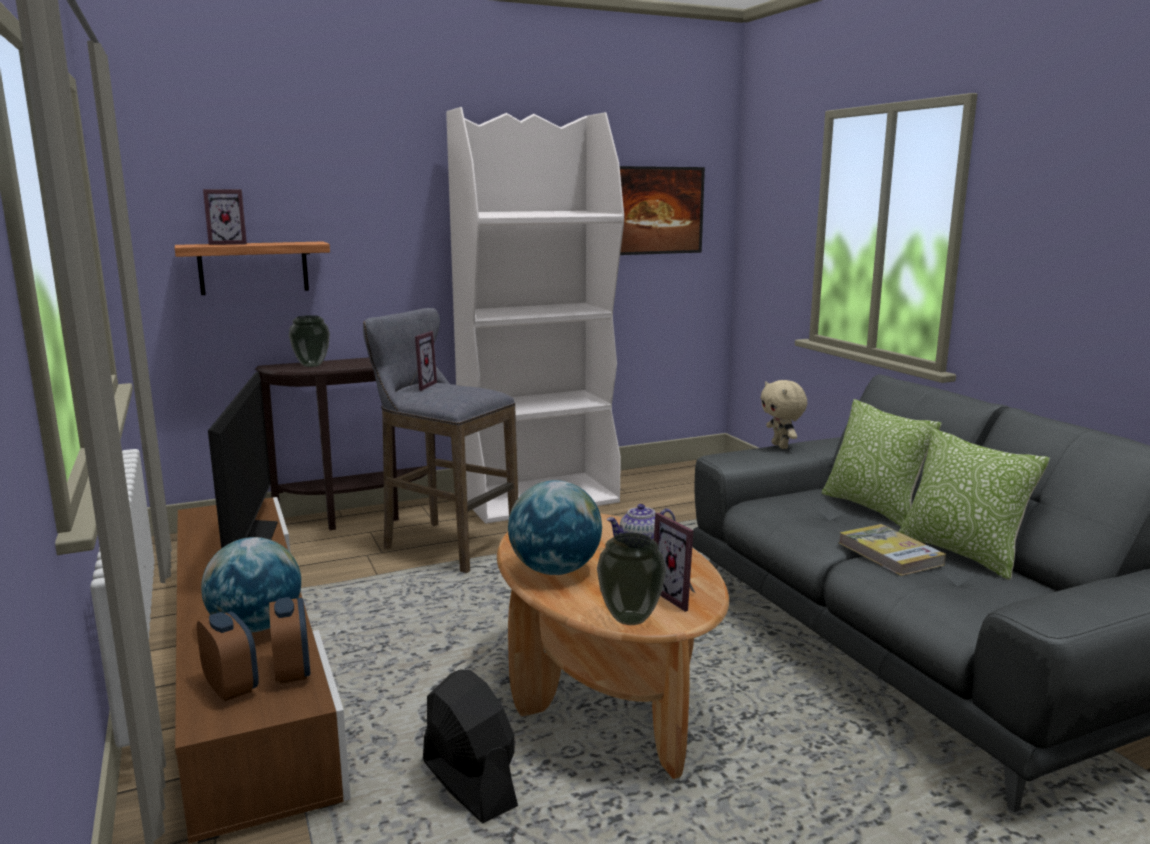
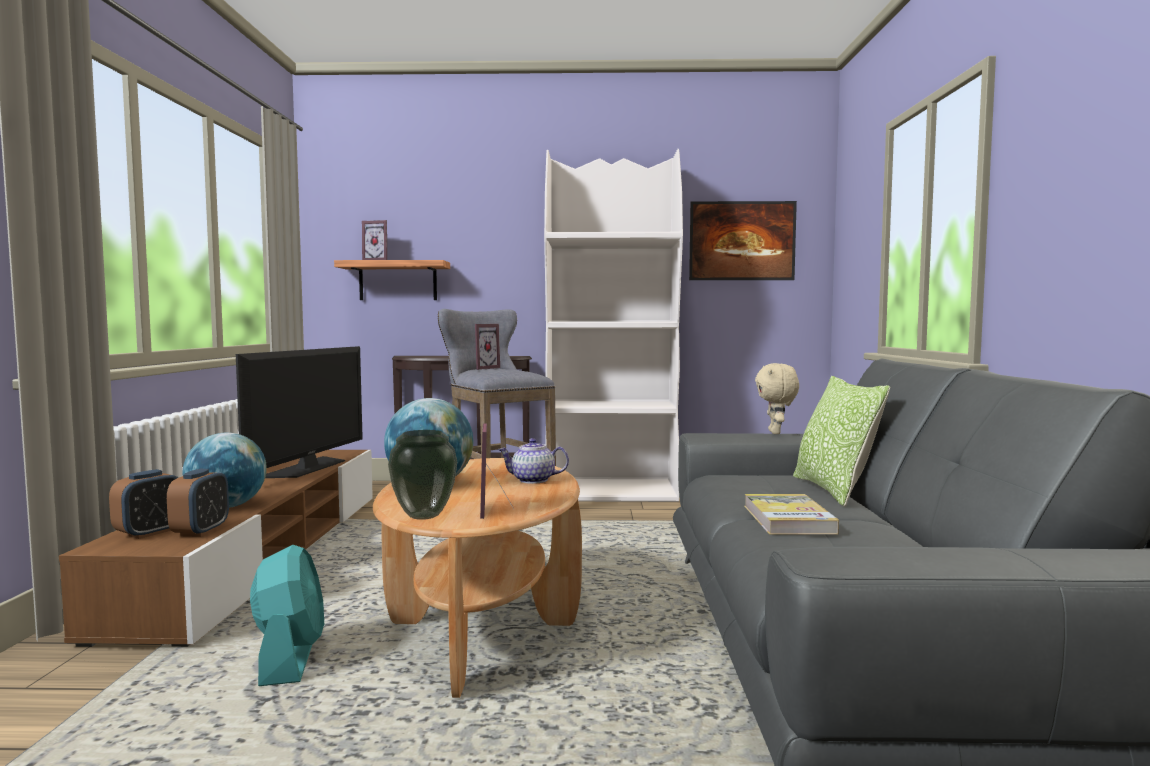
camera: 25 degrees right, 10 degrees down
alarm clock [197,611,259,701] -> alarm clock turned 45 degrees clockwise [109,469,179,539]
vase [289,315,330,367] -> none
black fan [423,670,518,824] -> turquoise fan [250,545,324,686]
pillow [899,428,1050,580] -> none

